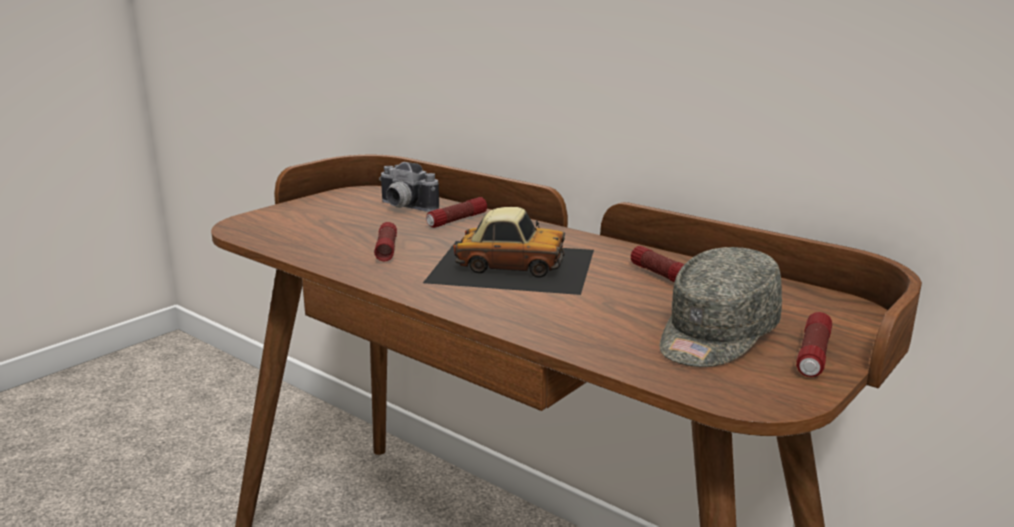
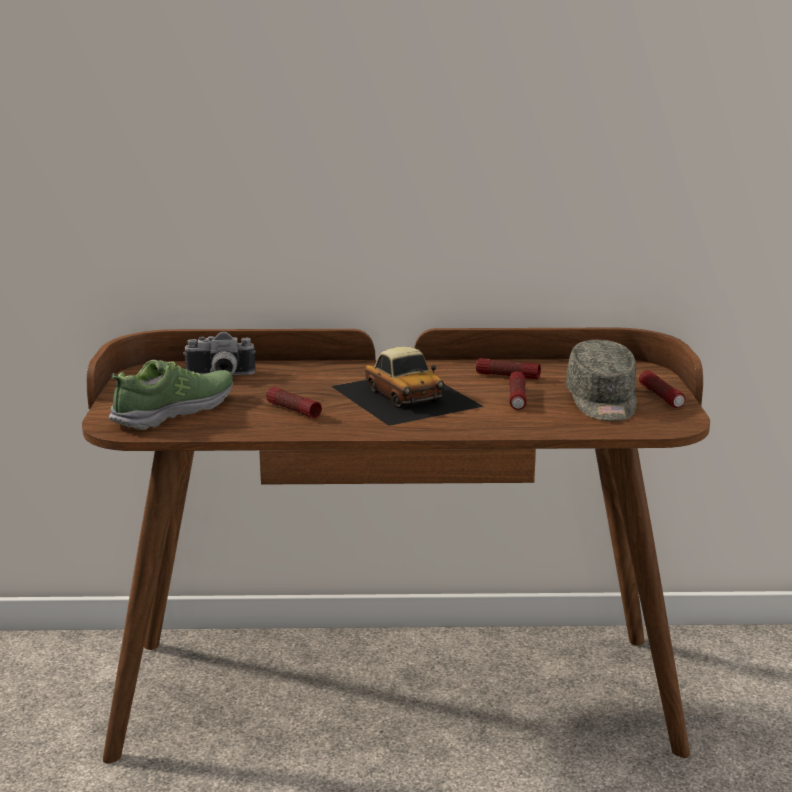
camera: 40 degrees left, 0 degrees up
toy car [423,207,594,295] -> toy car turned 90 degrees clockwise [331,347,484,426]
flashlight [426,197,487,228] -> flashlight moved to [509,371,526,410]
none -> shoe [109,360,233,430]

